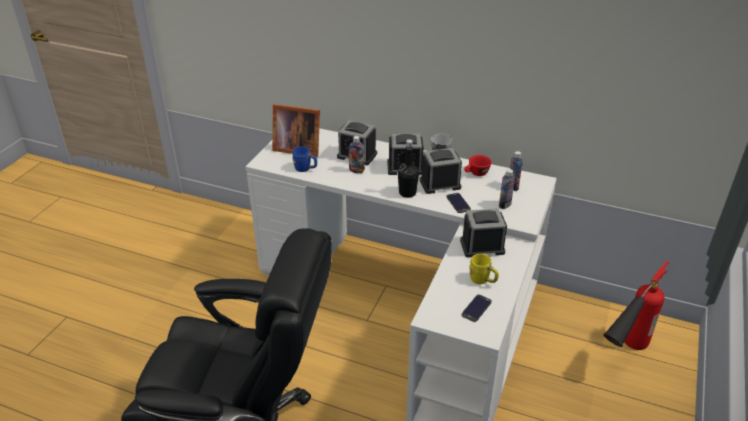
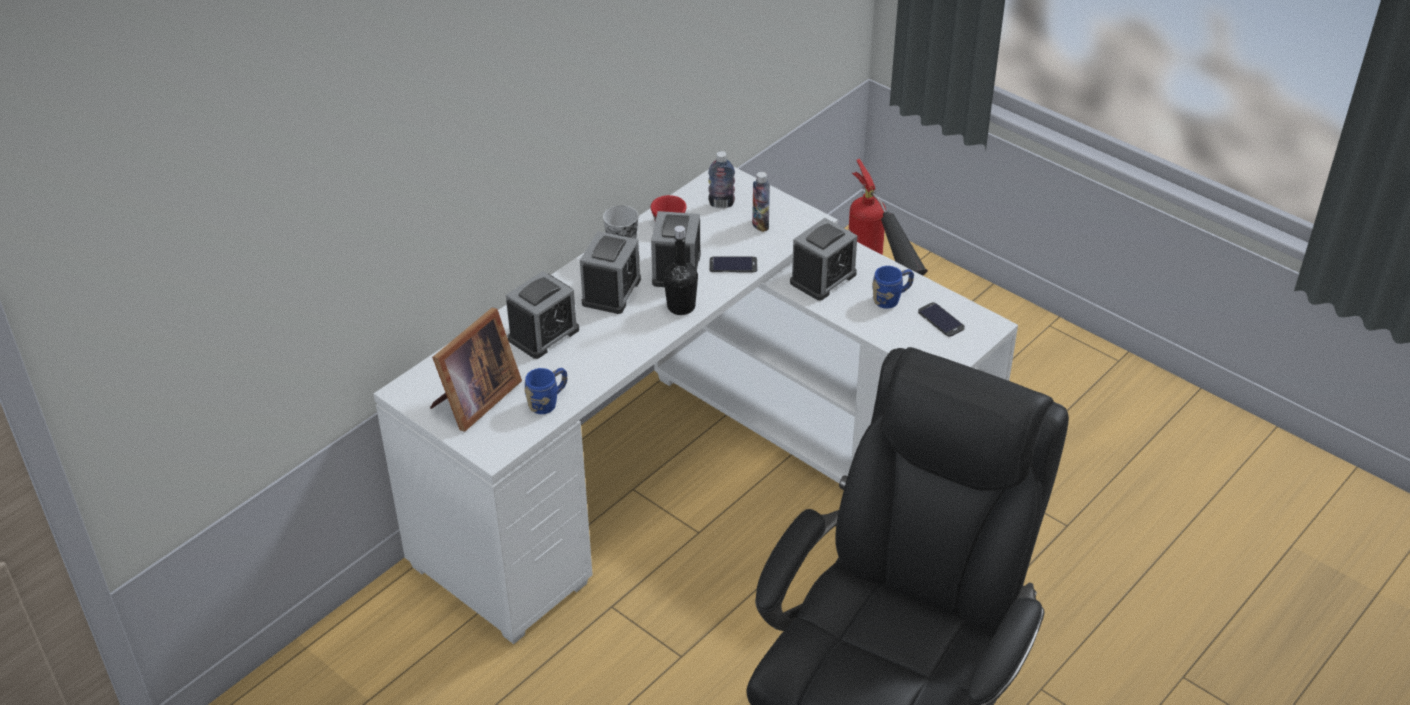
camera: 70 degrees left, 5 degrees up
bottle [348,136,365,173] -> none
alarm clock [460,208,507,257] -> alarm clock turned 150 degrees counterclockwise [790,218,857,301]
yellow mug [469,254,499,284] -> blue mug [872,266,914,309]

